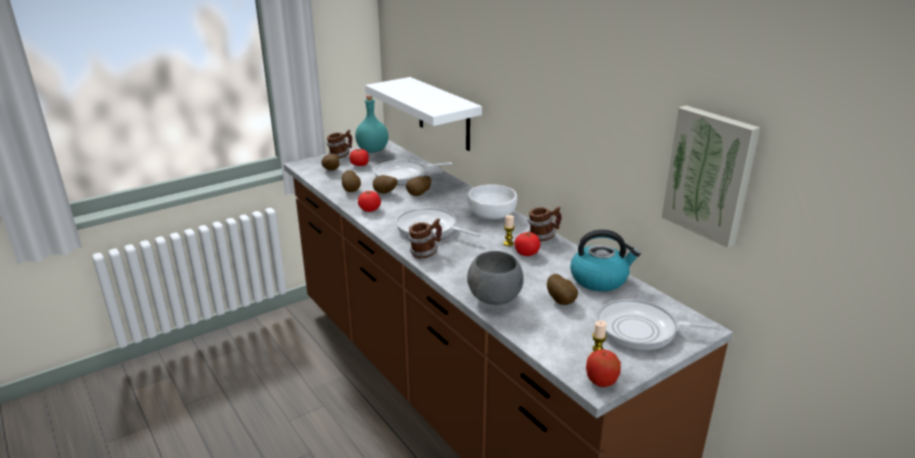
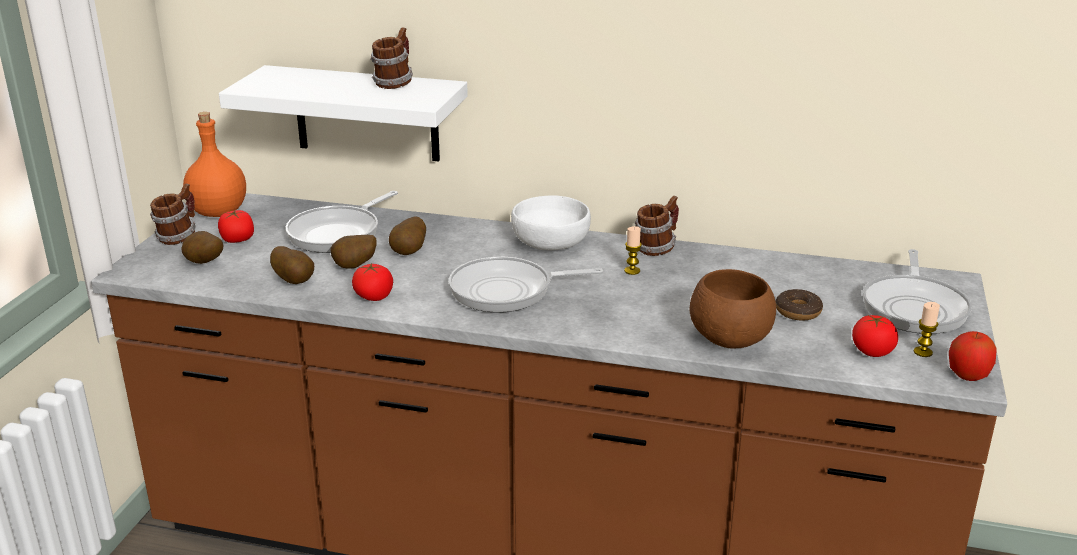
camera: 40 degrees left, 0 degrees up
turquoise bottle [355,95,389,153] -> orange bottle [183,112,246,217]
mug [408,218,442,258] -> mug moved to [370,28,413,89]
grey bowl [467,251,524,305] -> brown bowl [690,269,776,348]
tomato [515,232,540,256] -> tomato moved to [852,315,898,357]
potato [547,274,578,305] -> donut [776,289,823,321]
kettle [570,229,641,292] -> none
frying pan [597,299,723,350] -> frying pan turned 45 degrees counterclockwise [863,249,972,334]
picture [662,105,760,248] -> none

